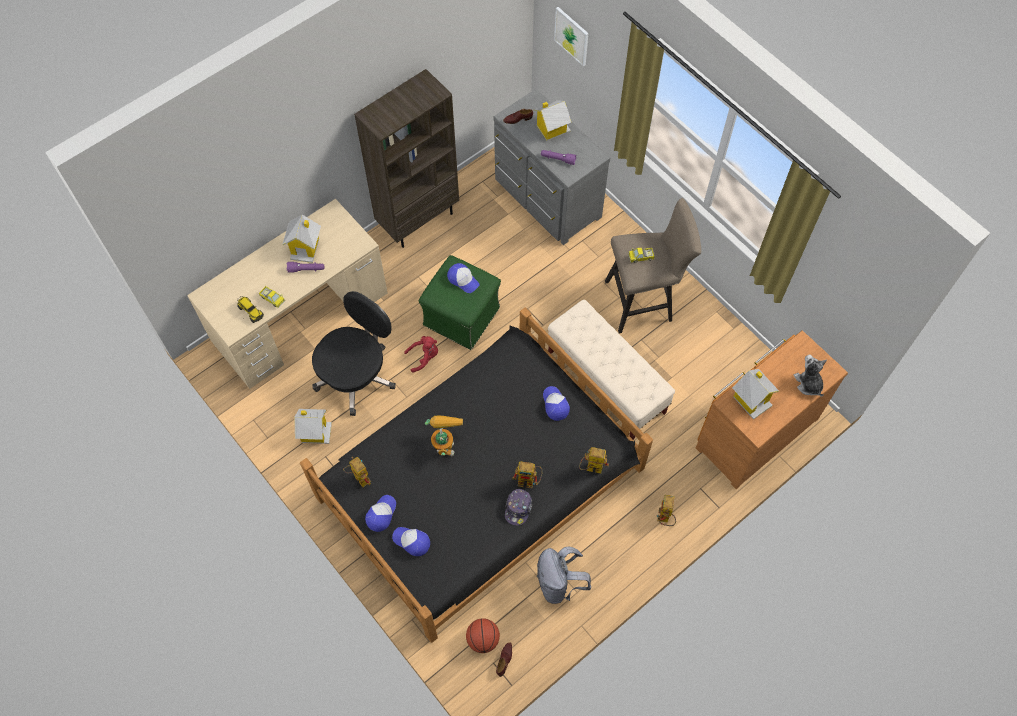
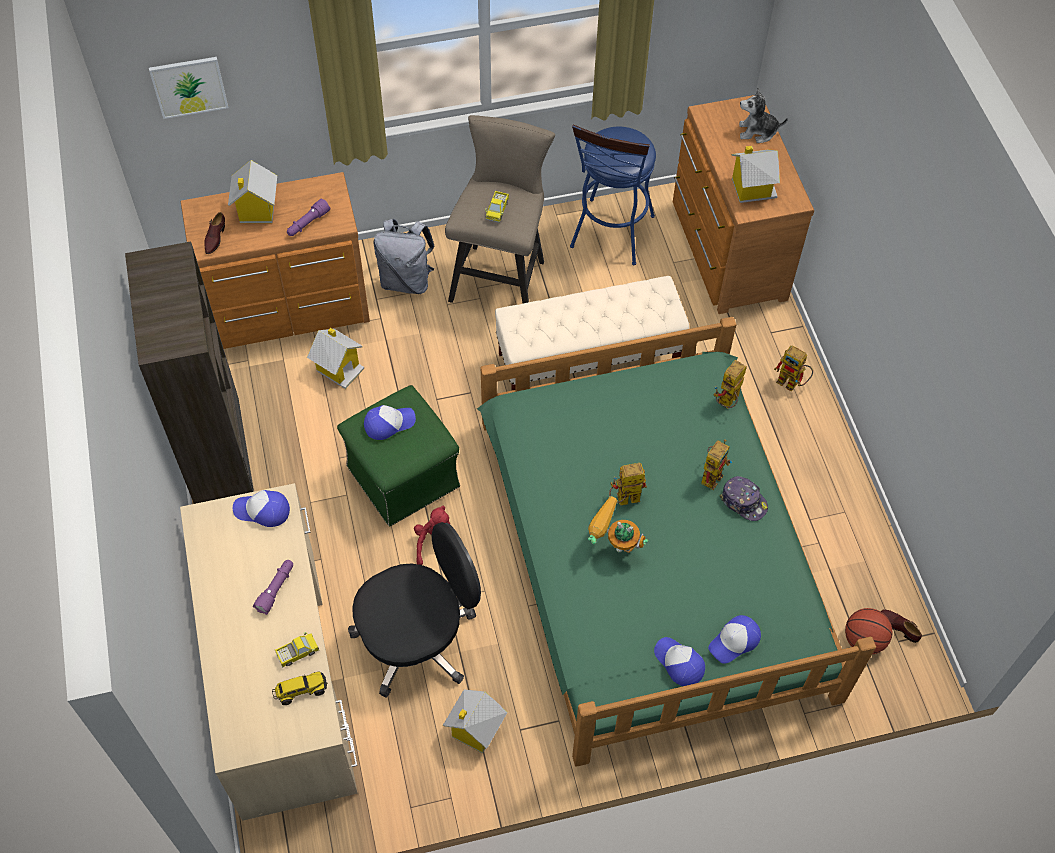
camera: 65 degrees left, 5 degrees down
toy house [282,215,321,263] -> toy house moved to [307,328,364,389]
black bed [300,308,653,643] -> green bed [477,317,876,767]
black office chair [312,291,396,416] -> black office chair turned 90 degrees clockwise [348,522,481,698]
toy robot [343,457,371,487] -> toy robot moved to [609,463,647,505]
grey dresser [494,89,610,245] -> brown dresser [180,172,370,349]
grey backpack [537,547,591,604] -> grey backpack moved to [374,219,435,294]
cap [543,386,570,421] -> cap moved to [233,490,290,527]
none -> blue stool [570,125,656,265]

